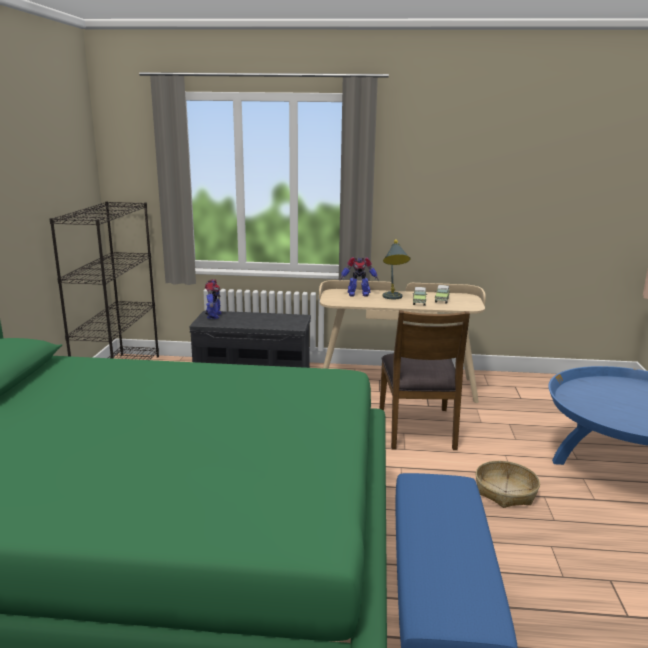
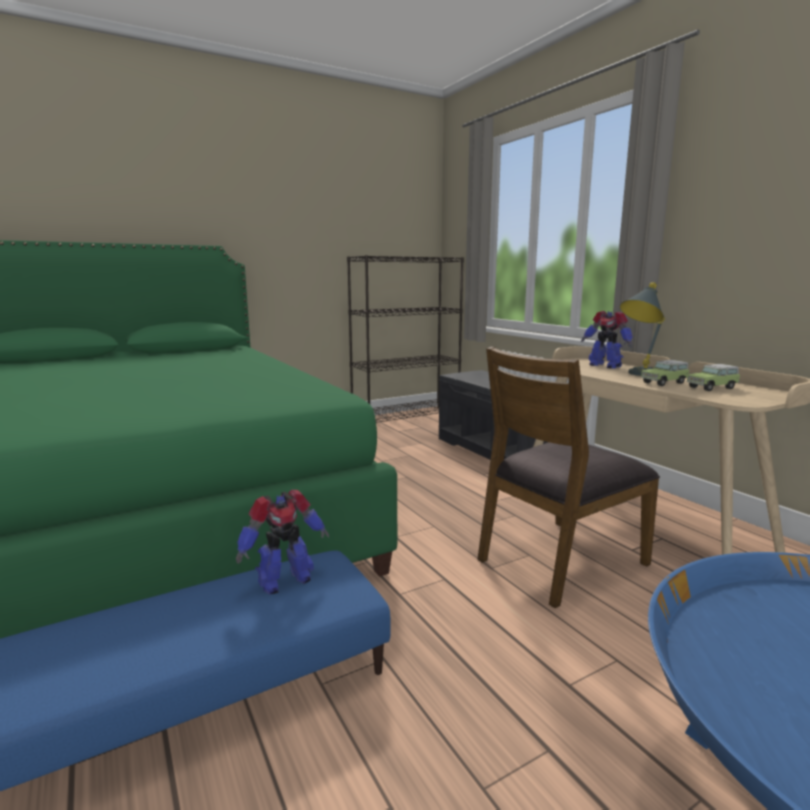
camera: 55 degrees right, 5 degrees down
toy robot [205,279,222,319] -> toy robot moved to [236,490,329,595]
basket [475,461,540,508] -> none

